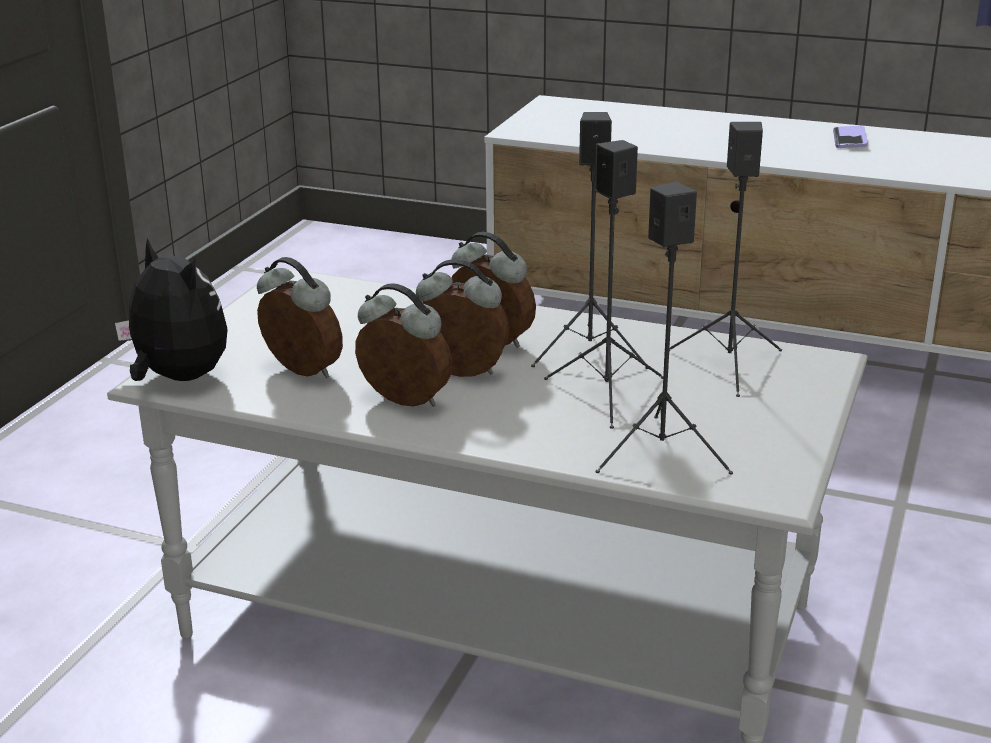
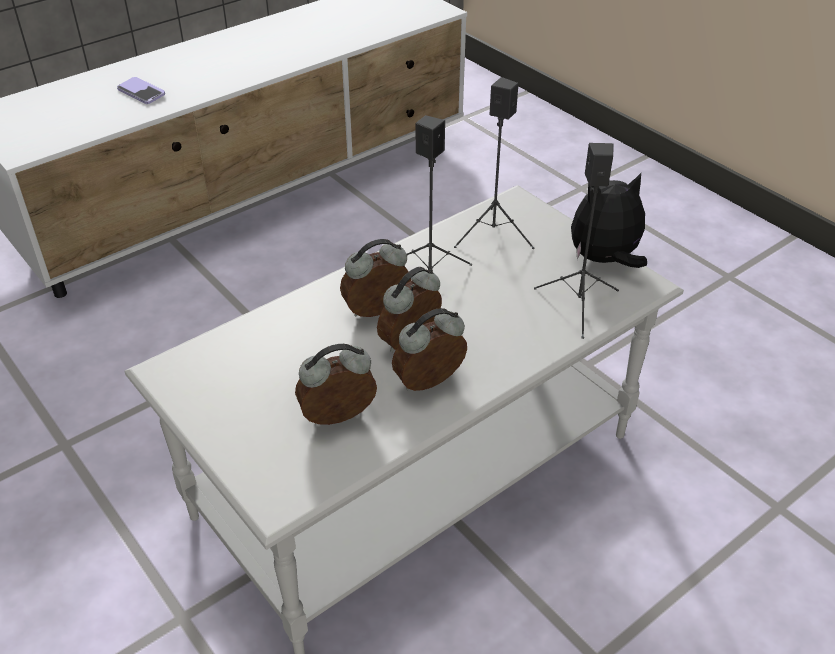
camera: 60 degrees left, 15 degrees up
plush toy [115,238,228,381] -> plush toy moved to [571,173,647,268]
black speaker [544,140,663,429] -> none
phone [833,126,868,148] -> phone moved to [117,77,165,104]

